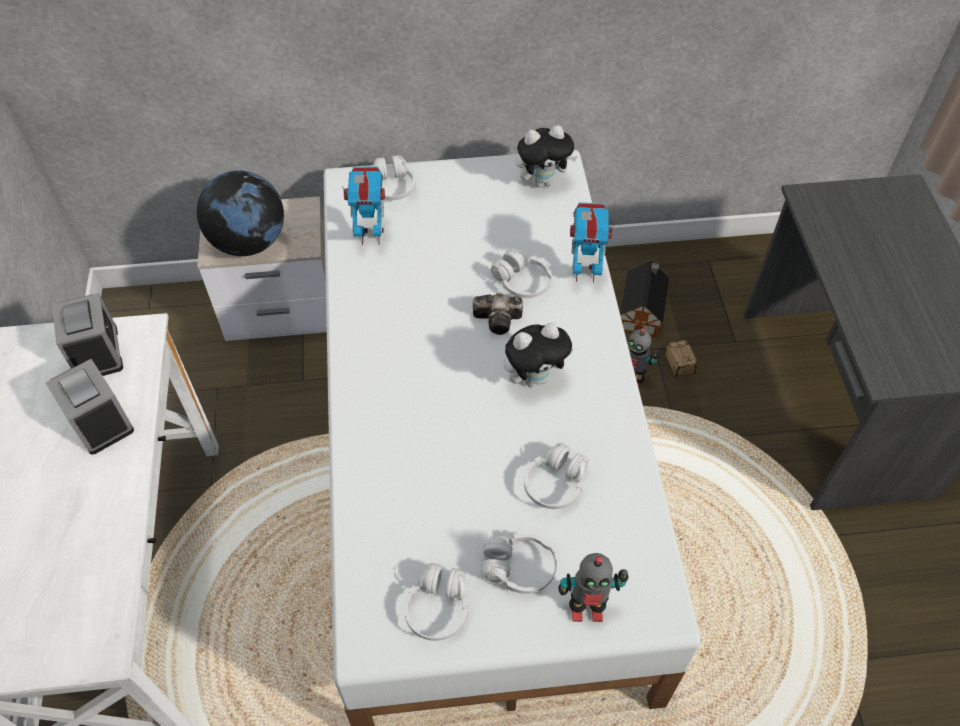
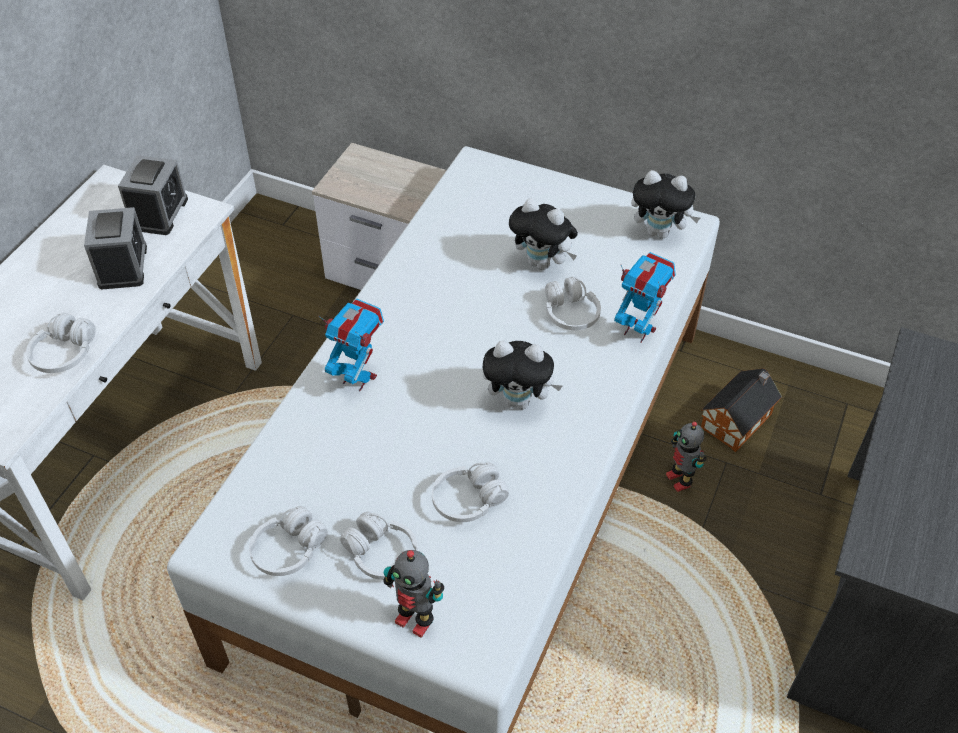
camera: 30 degrees right, 5 degrees down
globe [197,170,284,256] -> none
toy robot [342,166,385,245] -> toy robot moved to [318,298,384,391]
white headphones [373,155,416,200] -> white headphones moved to [26,313,96,373]
camera [473,294,523,335] -> none
storage box [665,339,723,377] -> none
none -> plush toy [509,198,578,270]

